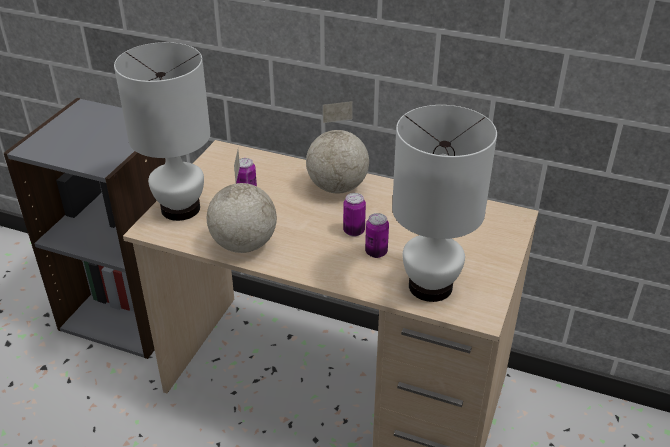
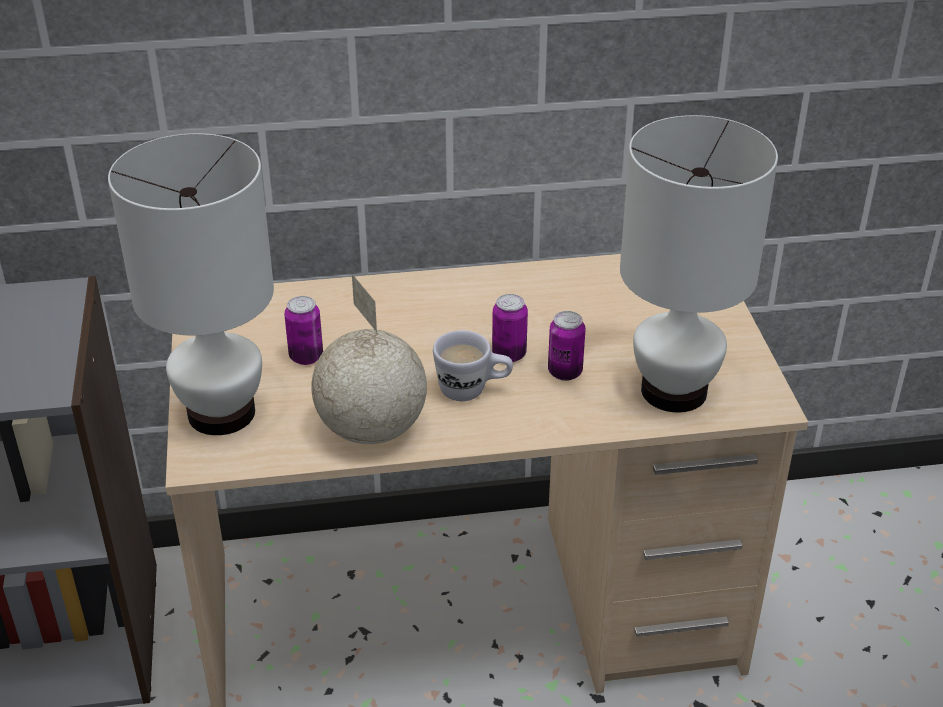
camera: 30 degrees left, 0 degrees up
globe [306,101,369,193] -> none
none -> white mug [433,330,513,401]

